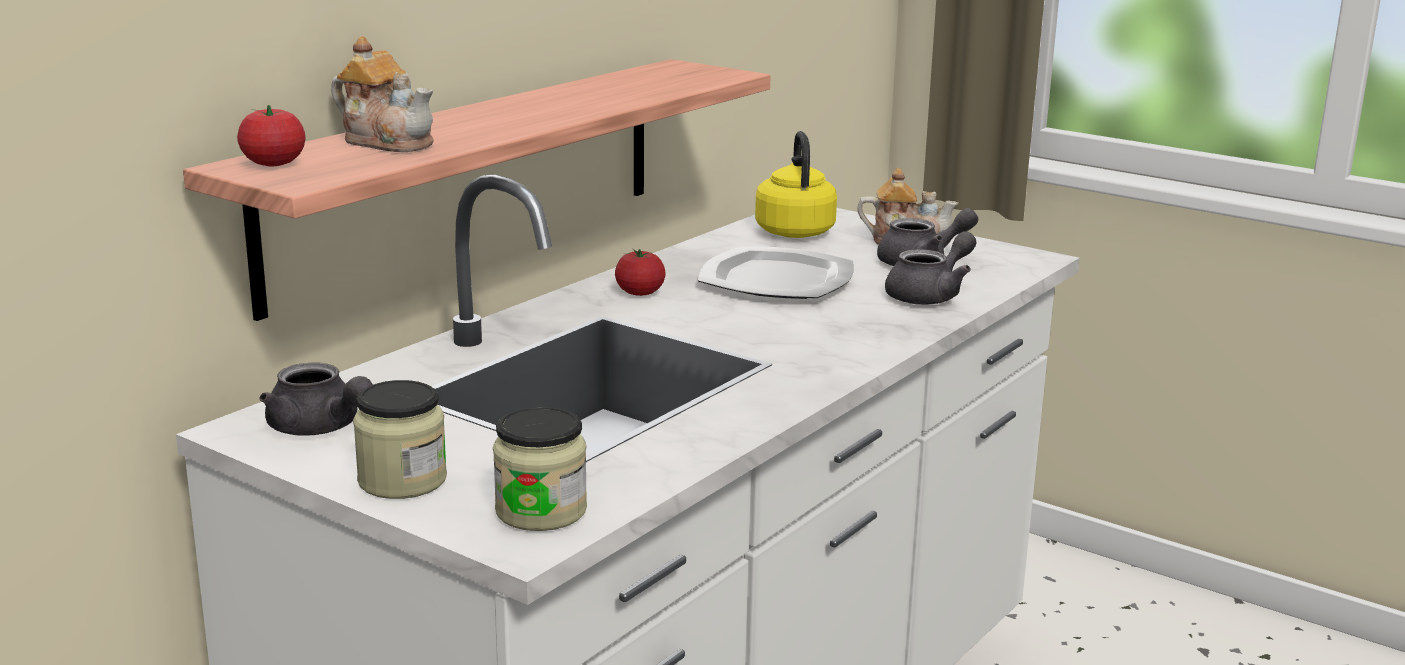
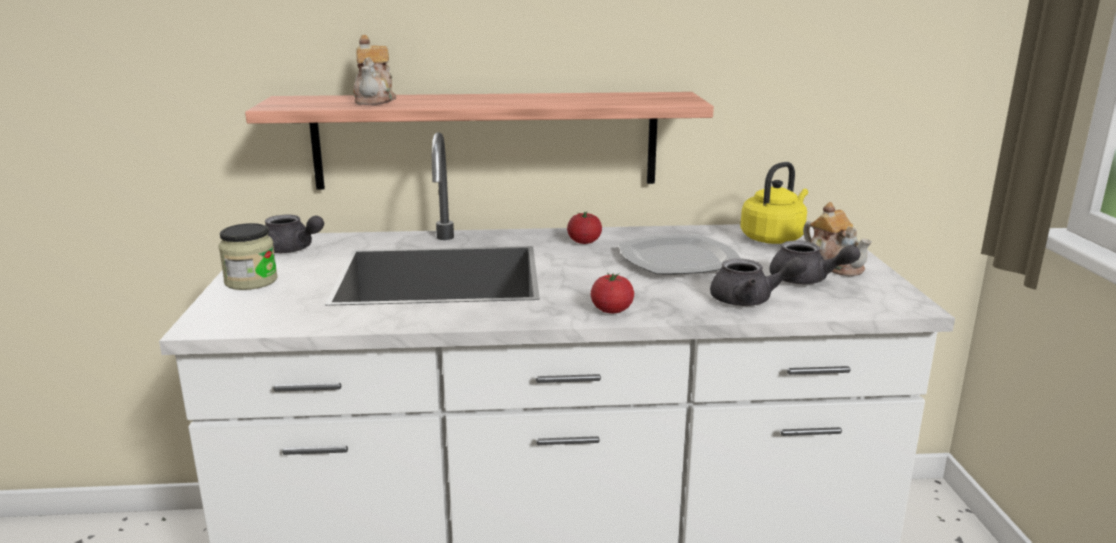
camera: 50 degrees right, 0 degrees up
tomato [237,105,306,166] -> tomato moved to [591,273,634,313]
grey teapot [259,362,373,436] -> grey teapot turned 60 degrees counterclockwise [265,215,324,253]
jar [493,407,587,531] -> none

